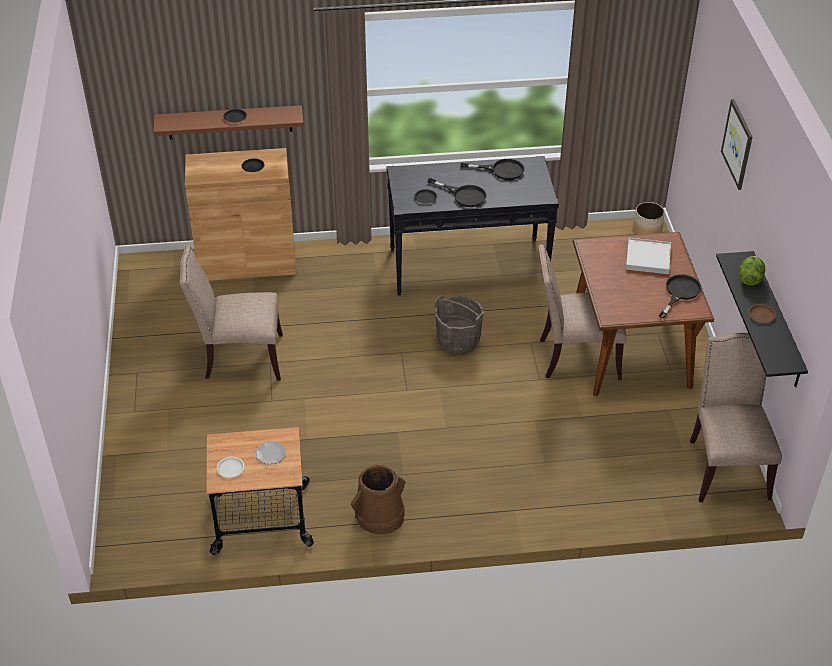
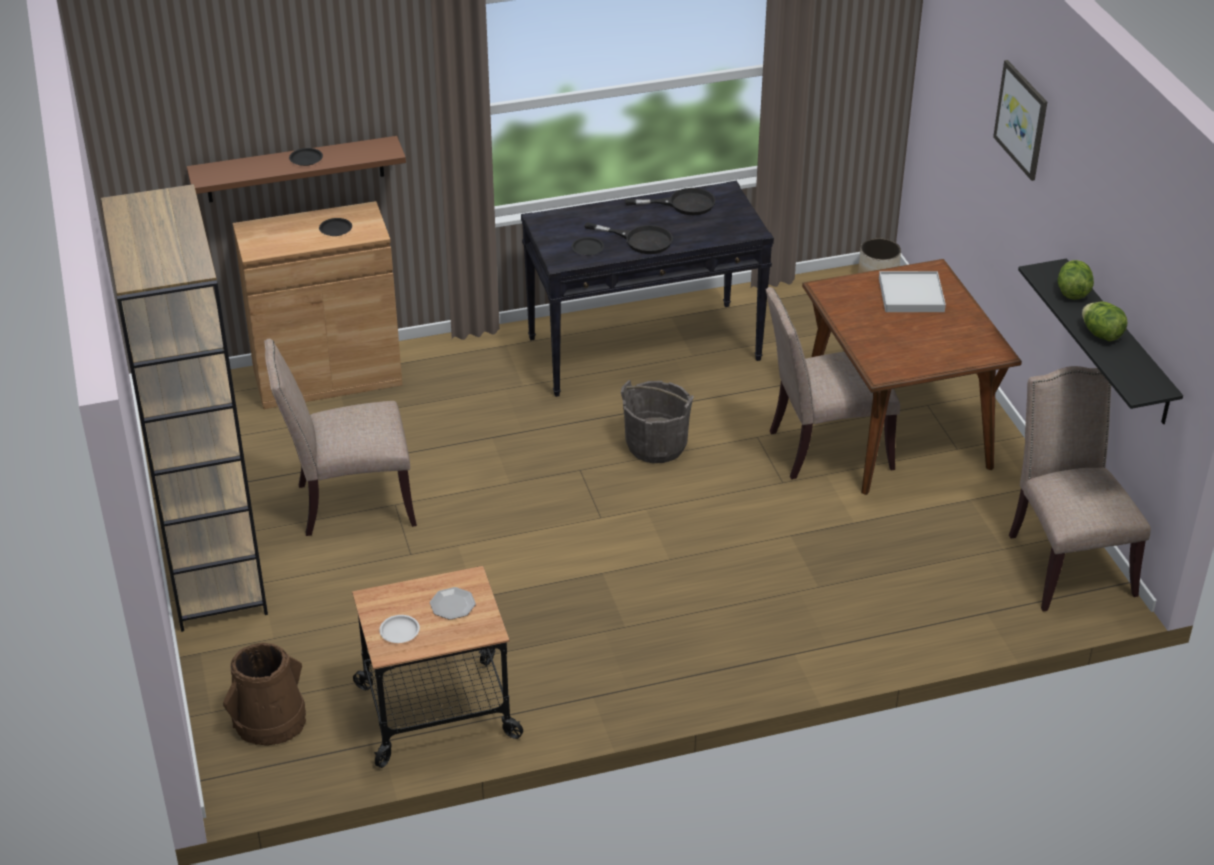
camera: 10 degrees left, 5 degrees down
brown bucket [351,465,406,534] -> brown bucket moved to [223,643,306,746]
black frying pan [659,274,701,318] -> none
brown plate [748,304,776,323] -> lettuce [1082,301,1127,342]
none -> brown bookcase [100,184,268,632]

